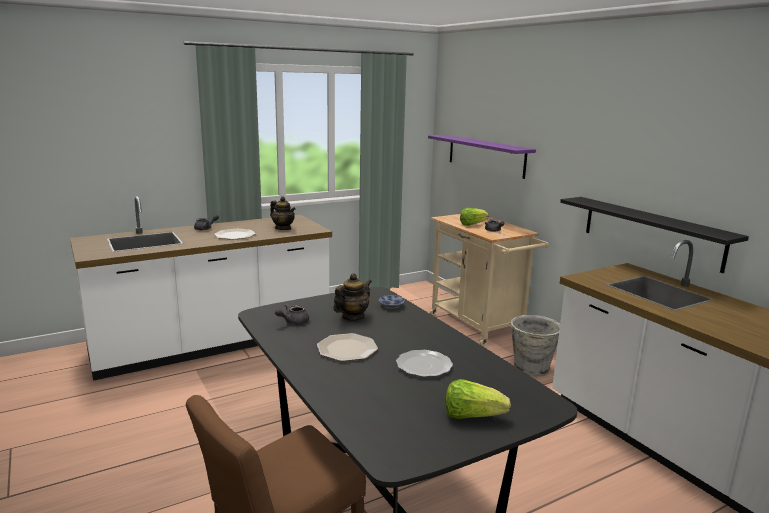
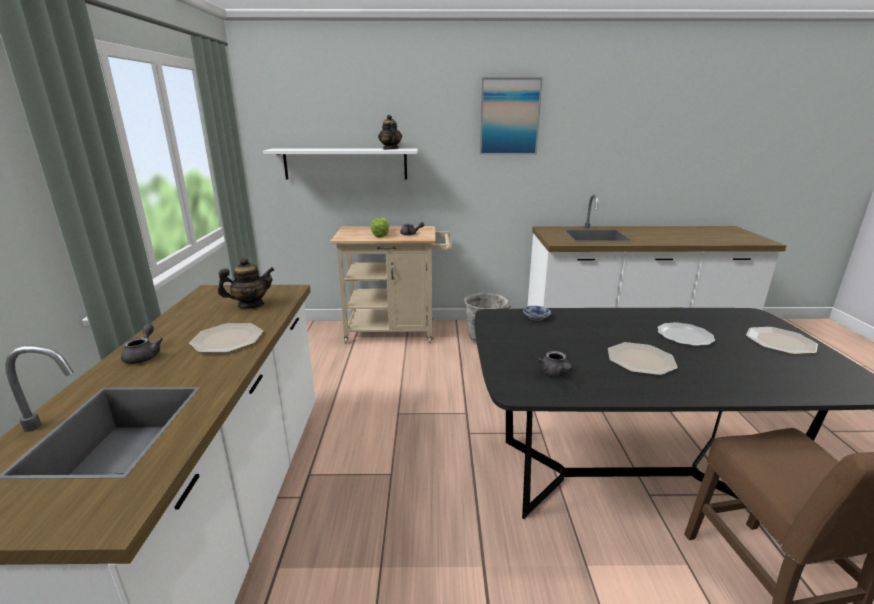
camera: 60 degrees left, 5 degrees up
teapot [333,273,372,321] -> teapot moved to [378,115,402,150]
purple shelf [428,135,536,179] -> white shelf [263,148,418,180]
lettuce [446,379,511,419] -> plate [746,327,818,354]
black shelf [560,197,749,273] -> none
none -> picture [479,77,543,155]

